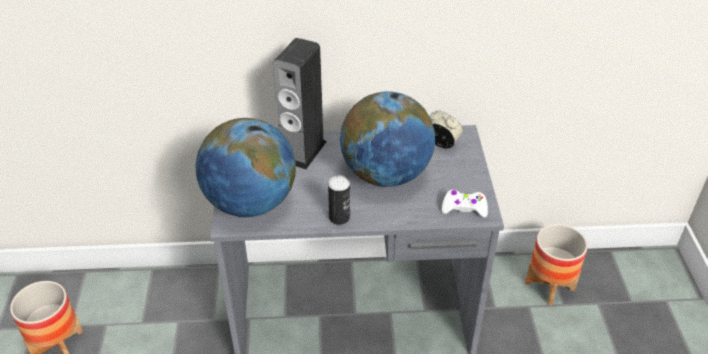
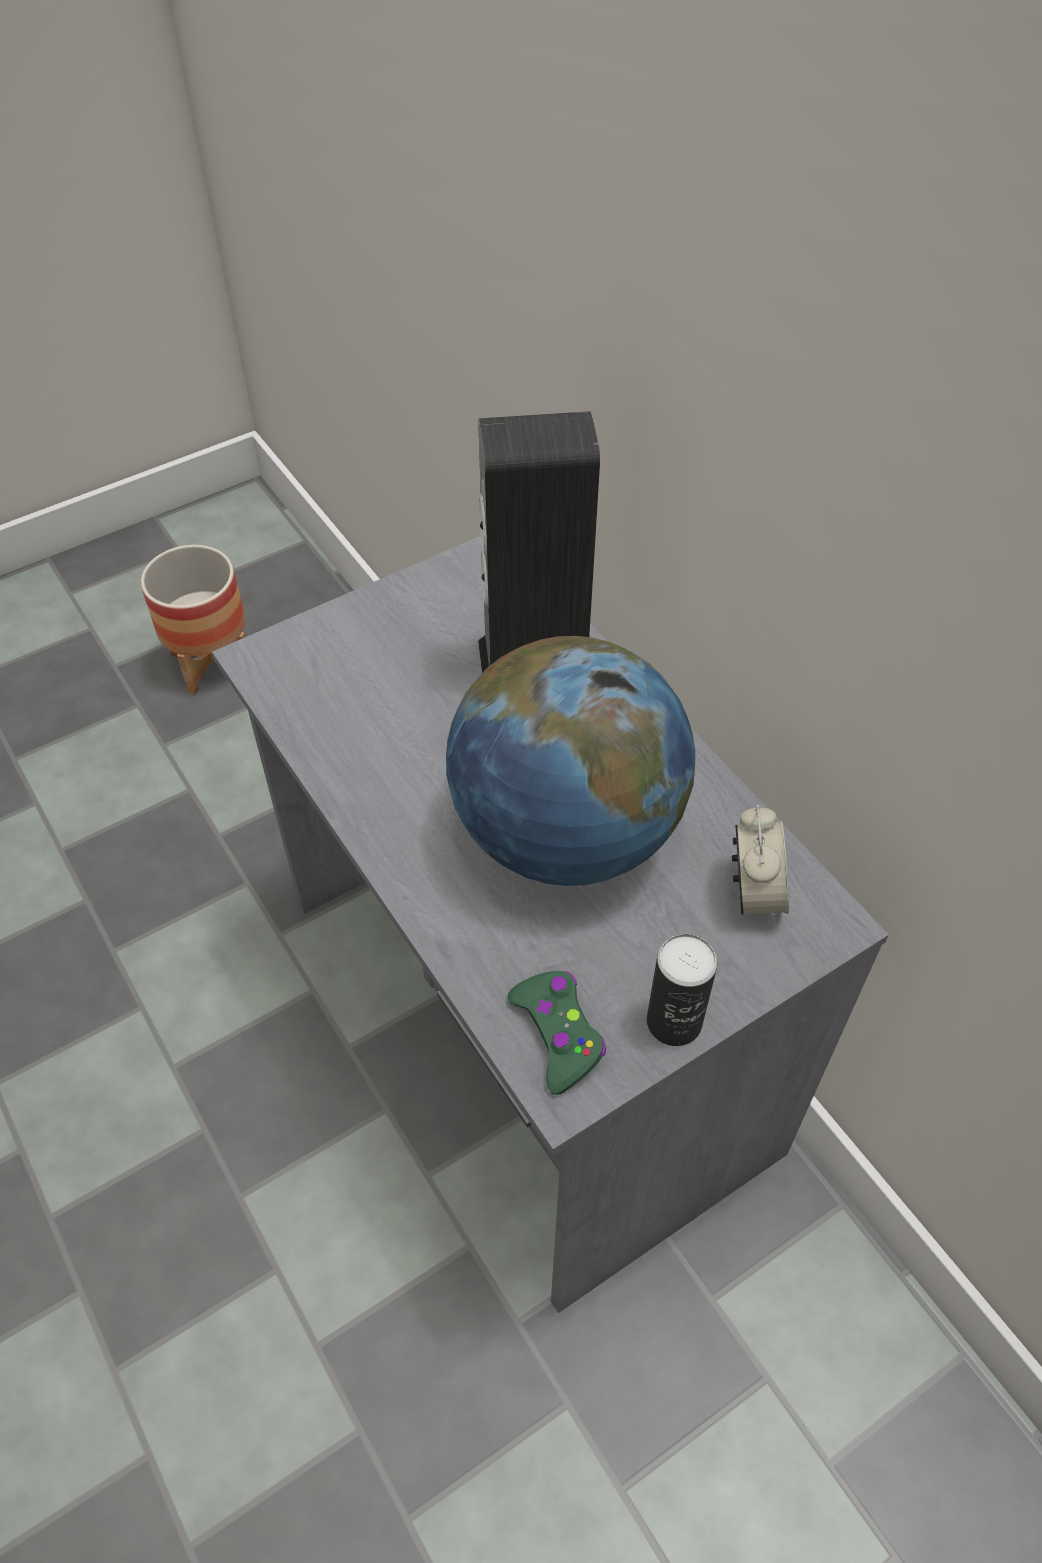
camera: 60 degrees right, 10 degrees up
globe [195,118,296,217] -> none
can [328,175,350,225] -> can moved to [647,934,718,1046]
white game controller [442,190,488,218] -> green game controller [507,971,606,1095]
planter [525,224,588,306] -> none

